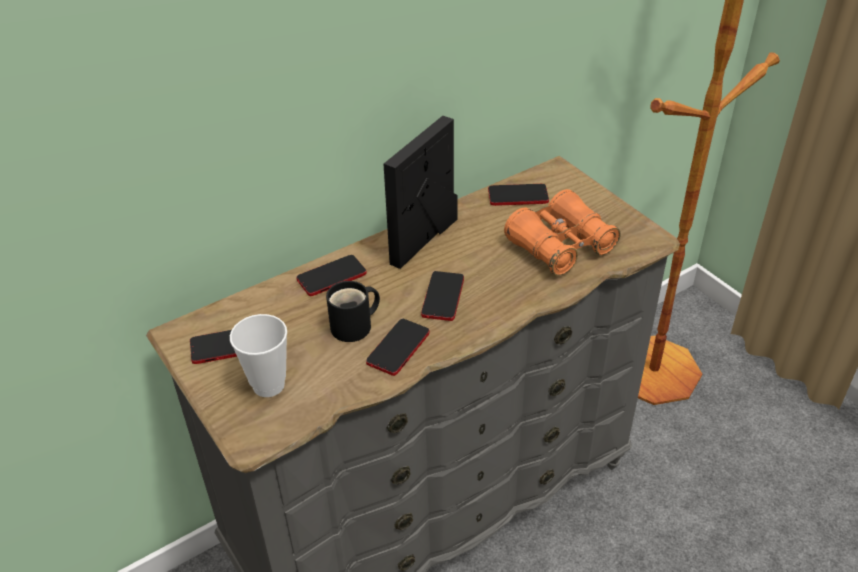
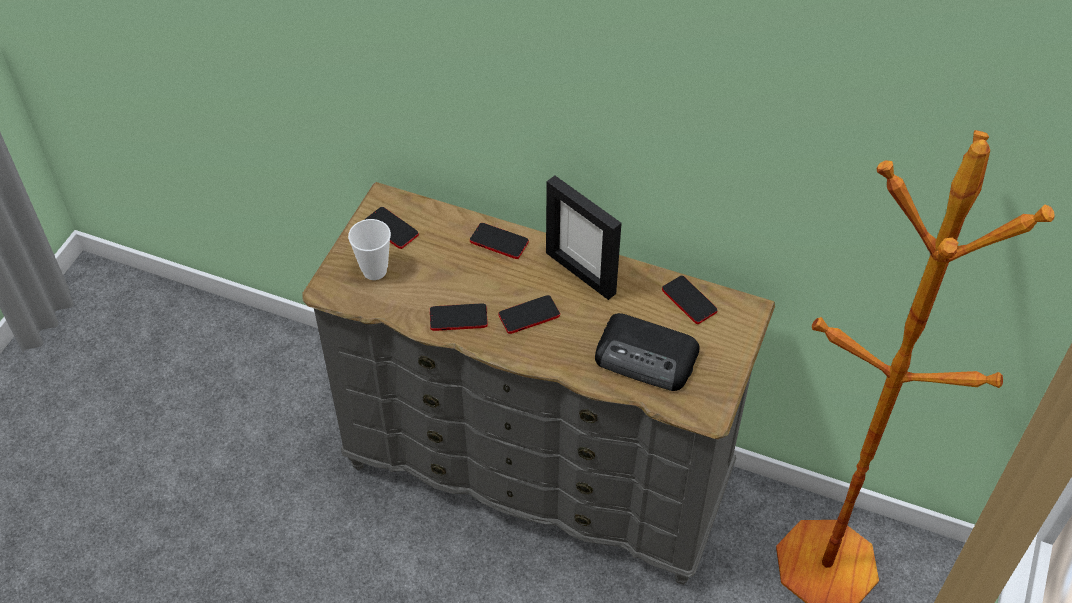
camera: 55 degrees right, 10 degrees up
black mug [326,281,380,342] -> none
picture frame [384,116,458,269] -> picture frame turned 135 degrees counterclockwise [546,175,622,300]
orange binoculars [504,189,621,276] -> radio [595,313,699,391]

